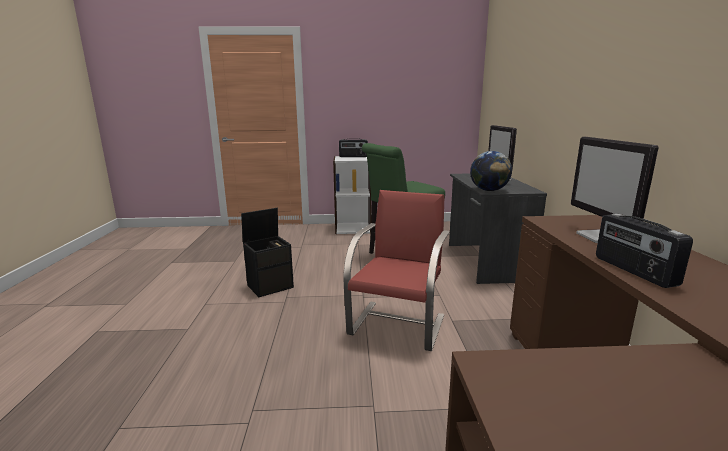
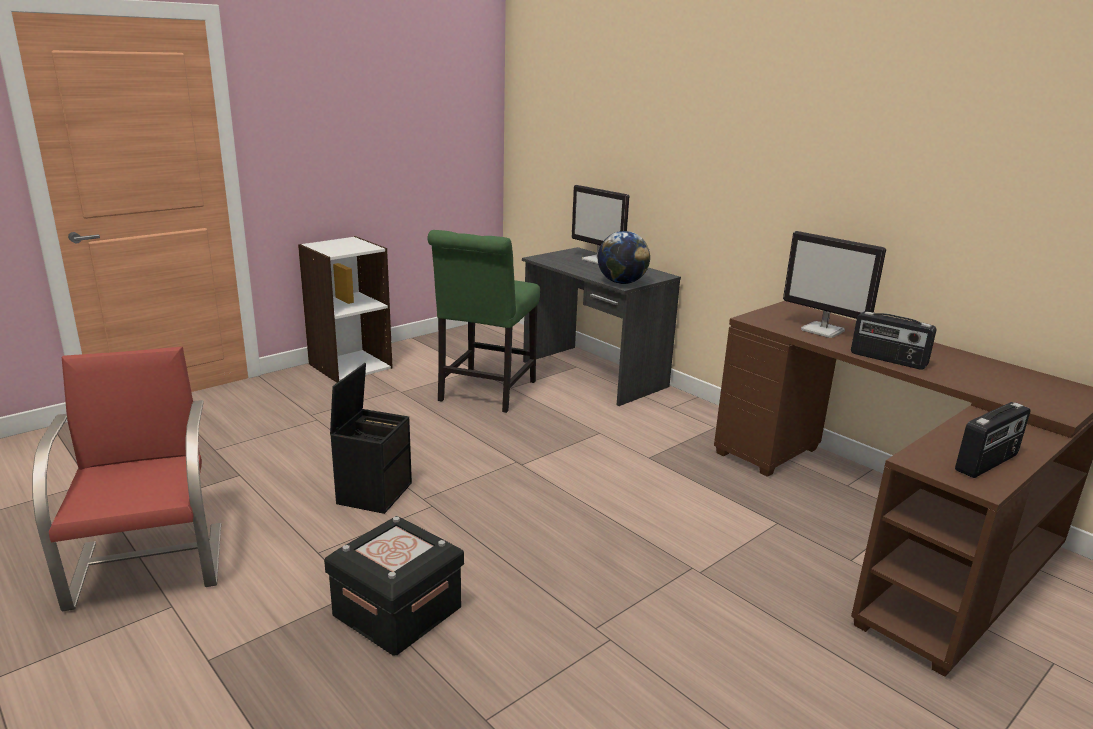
camera: 40 degrees left, 5 degrees up
radio [339,138,368,157] -> radio moved to [955,402,1031,478]
red chair [343,190,450,351] -> red chair moved to [32,347,221,612]
none -> black storage box [324,516,464,655]

